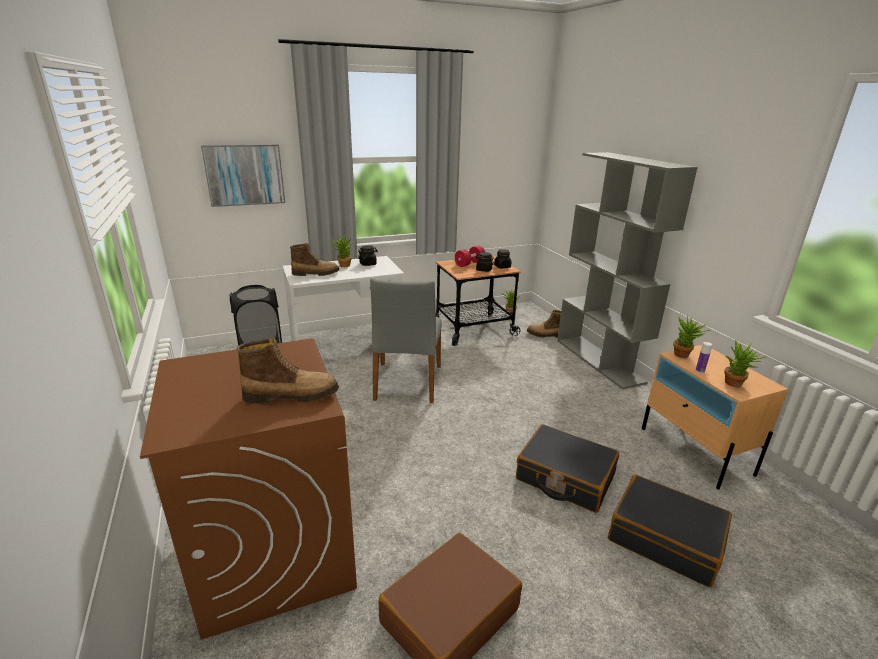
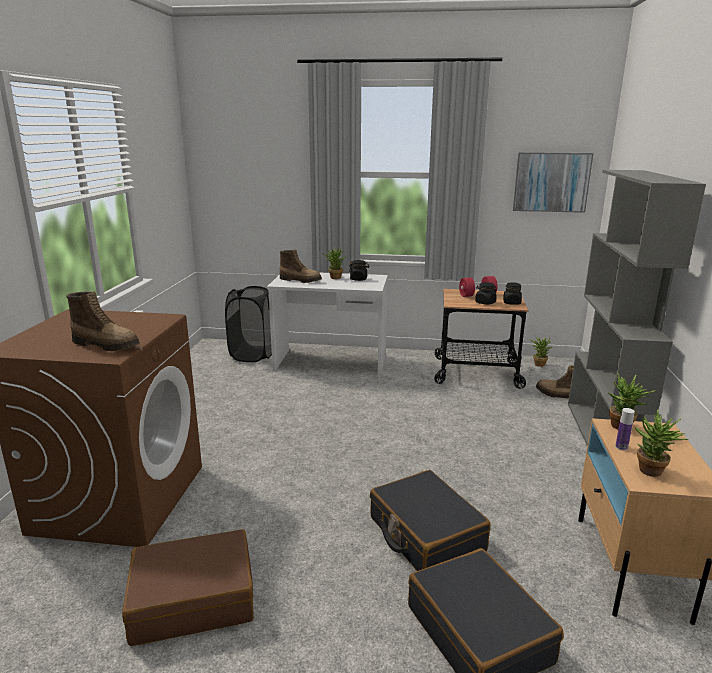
camera: 30 degrees right, 5 degrees down
picture [201,144,285,207] -> picture moved to [513,152,594,213]
grey chair [370,278,442,403] -> none

